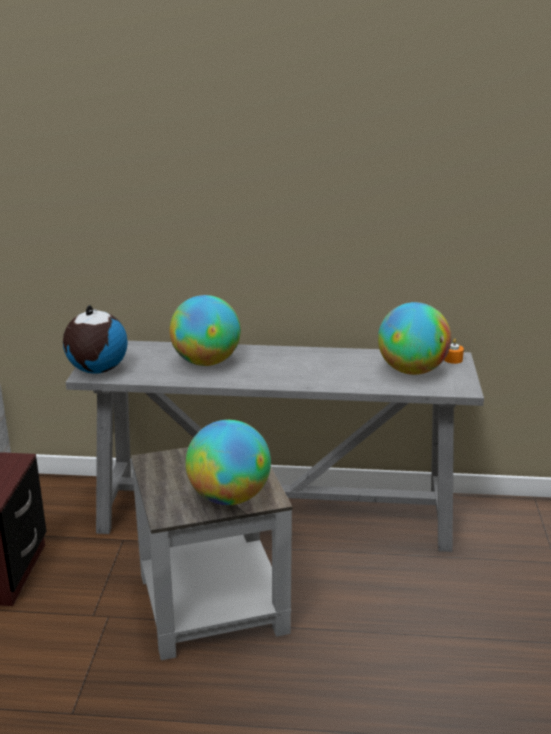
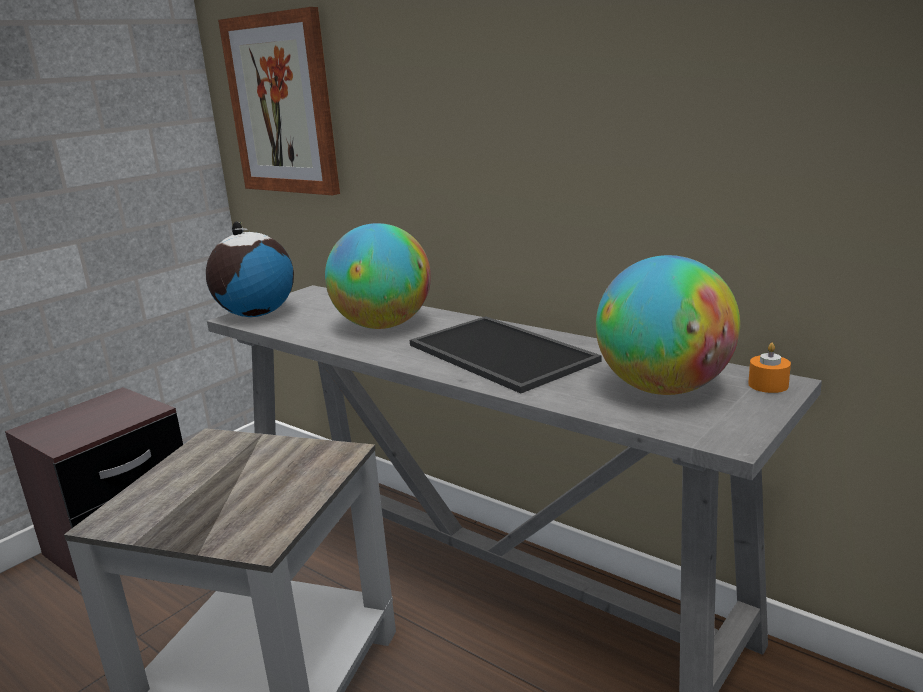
camera: 35 degrees right, 5 degrees down
globe [186,420,271,505] -> none
none -> picture [218,7,340,195]
none -> tray [410,316,602,394]

